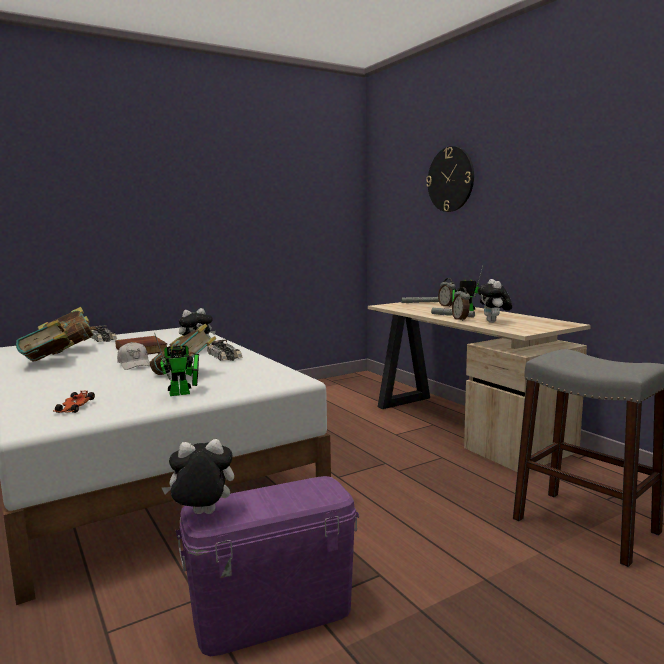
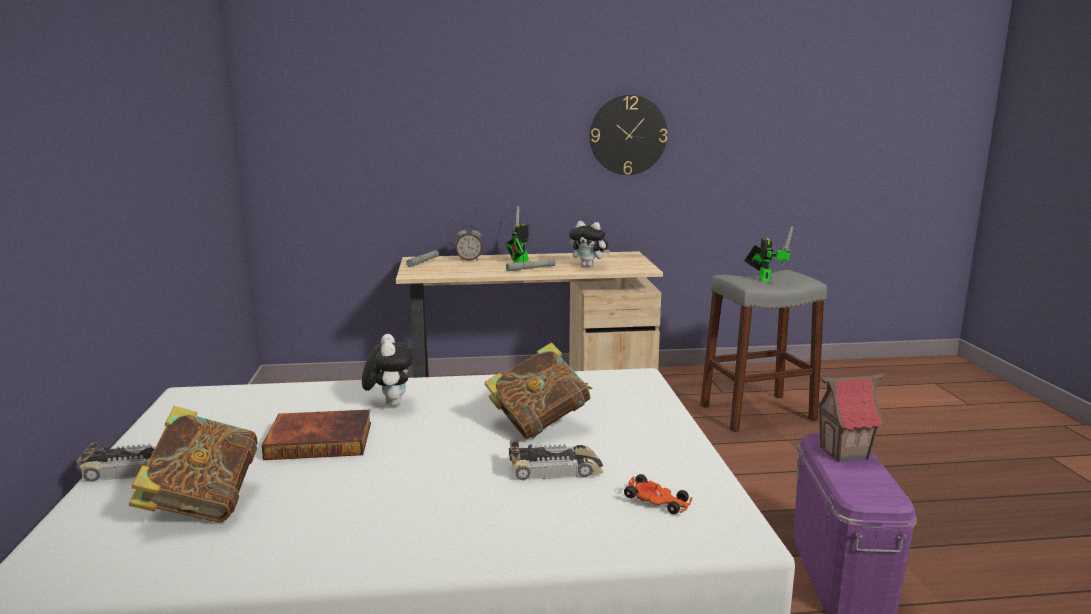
camera: 65 degrees left, 5 degrees up
book [16,320,74,361] -> none
white cap [117,342,150,370] -> none
toy robot [155,334,199,396] -> toy robot moved to [744,226,794,282]
plush toy [162,439,234,514] -> none
toy car [207,340,243,361] -> toy car moved to [509,441,603,480]
wall clock [426,146,474,212] -> wall clock moved to [590,95,667,175]
alarm clock [452,287,470,321] -> none
none -> toy house [814,373,885,462]

